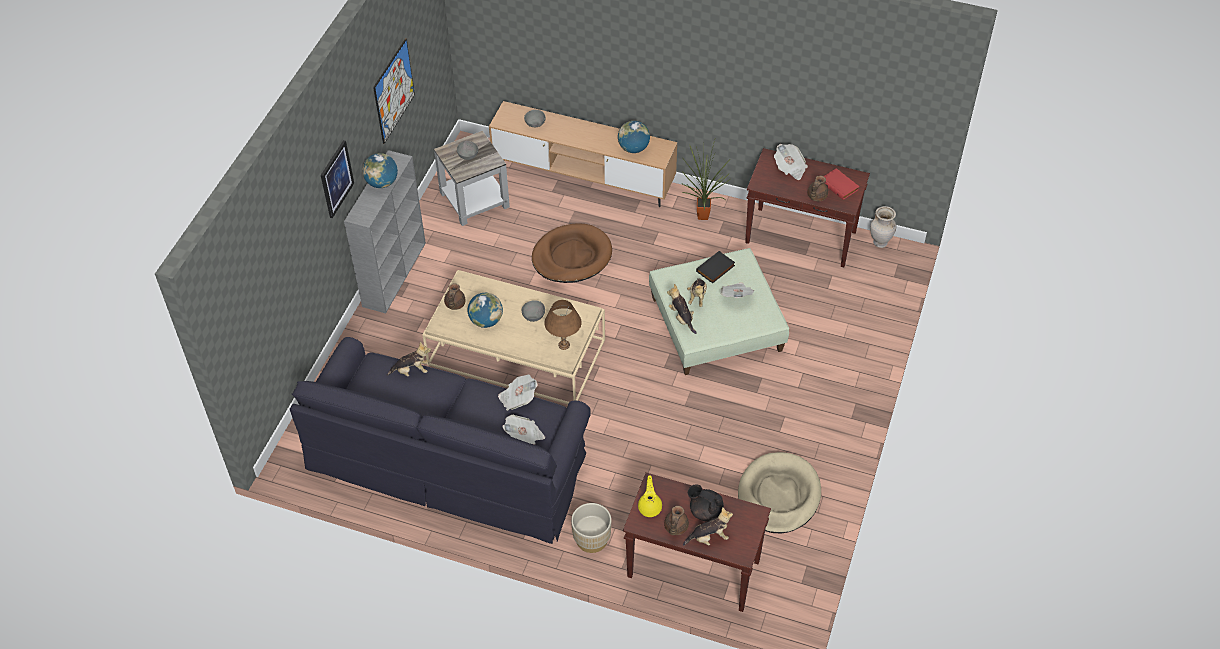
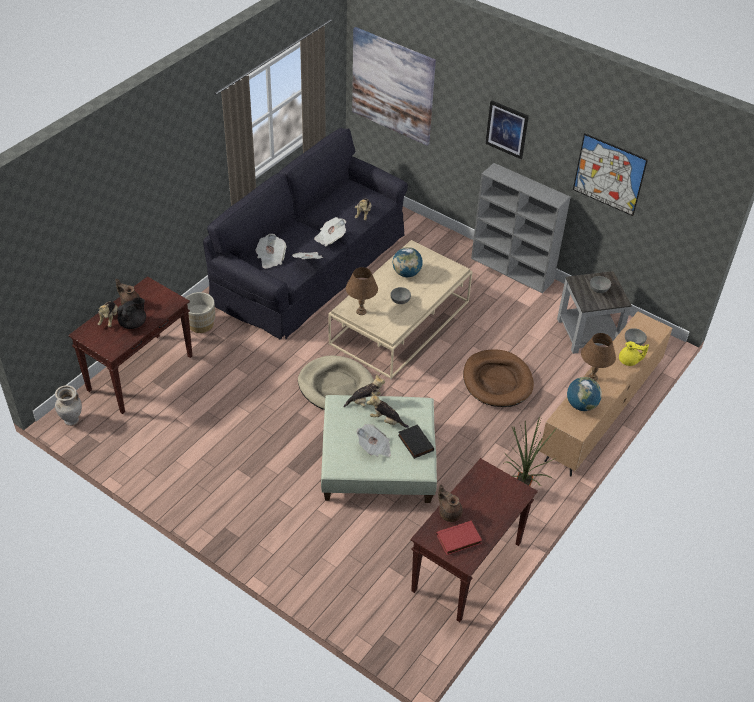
camera: 105 degrees right, 5 degrees down
globe [362,153,398,188] -> none
brown teapot [444,283,466,310] -> none
yellow teapot [638,475,662,517] -> yellow teapot moved to [619,341,649,366]
beige dog bed [738,452,821,533] -> beige dog bed moved to [298,356,374,410]
newspaper [774,144,808,180] -> newspaper moved to [314,217,346,246]
beige vase [870,206,896,248] -> beige vase moved to [55,385,82,426]
none -> picture [352,27,436,146]
none -> brown table lamp [581,333,616,382]

